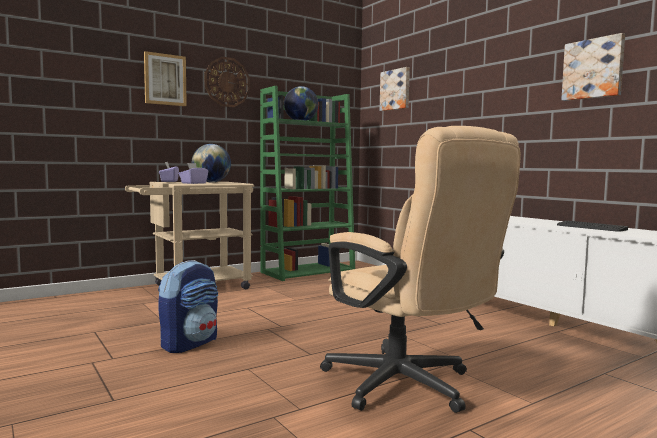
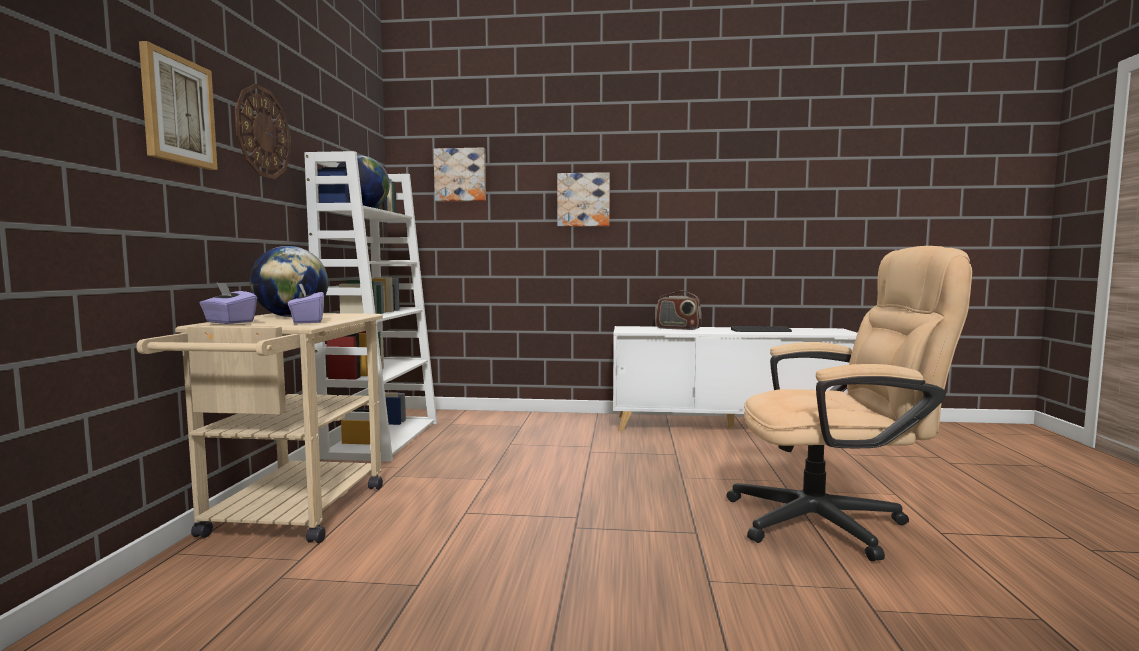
camera: 50 degrees left, 0 degrees up
backpack [158,260,218,353] -> none
green bookcase [260,86,355,281] -> white bookcase [304,151,437,462]
picture [561,33,625,101] -> picture moved to [557,172,610,227]
none -> radio [655,290,702,330]

